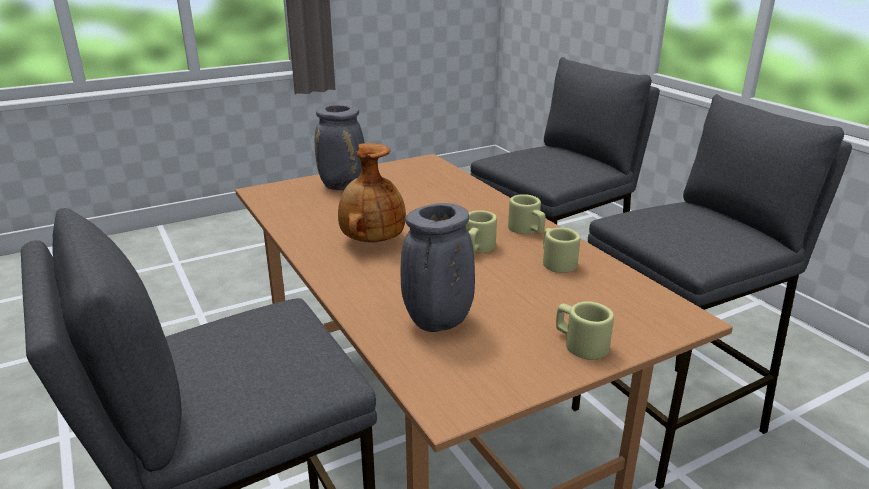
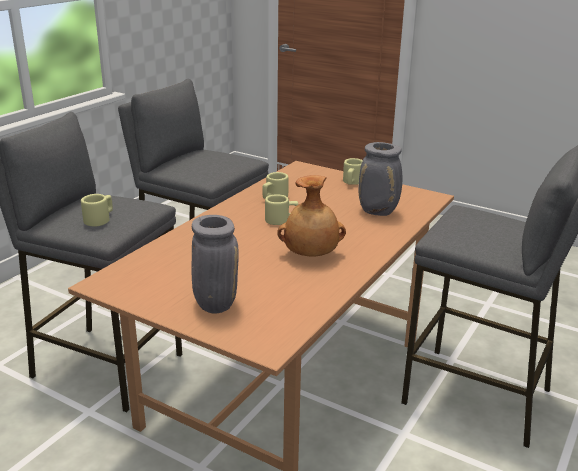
camera: 120 degrees left, 0 degrees up
beige mug [508,194,545,234] -> beige mug moved to [81,194,113,226]

